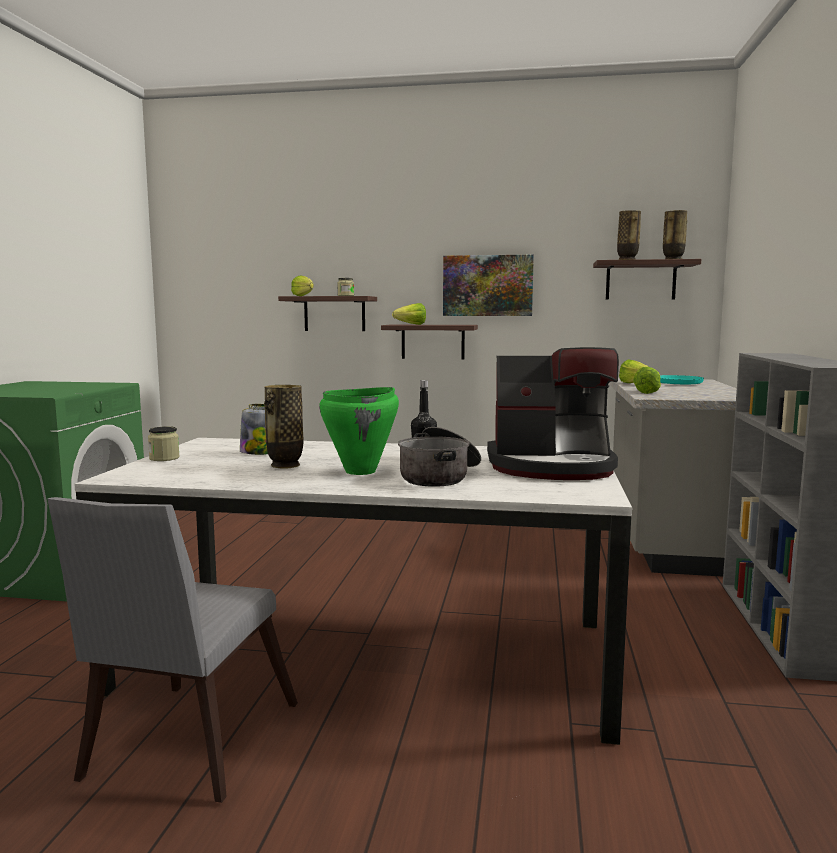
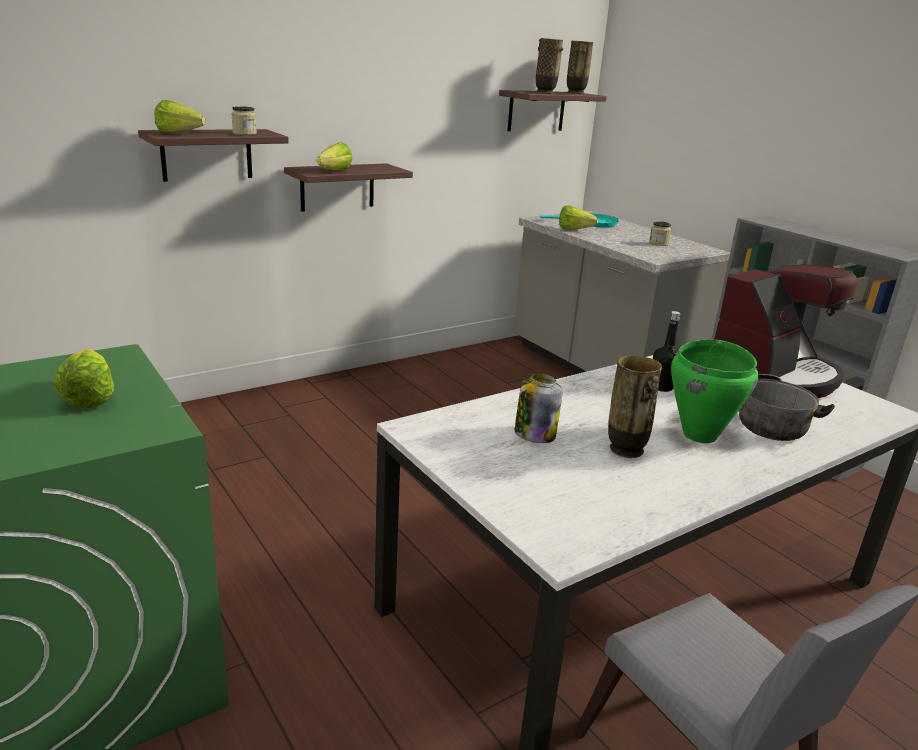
camera: 45 degrees left, 15 degrees up
jar [148,426,180,461] -> jar moved to [649,221,671,246]
picture [443,255,534,316] -> none
lettuce [633,367,661,394] -> lettuce moved to [54,349,114,408]

